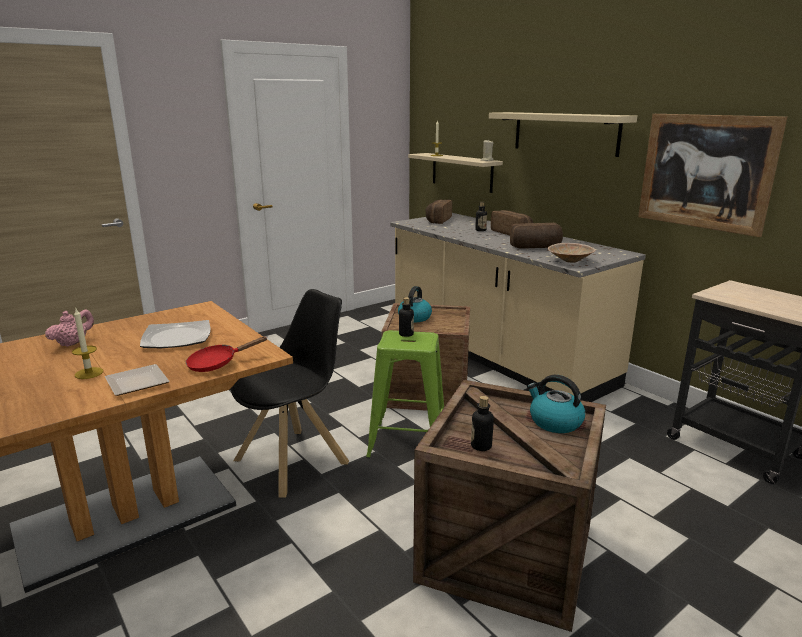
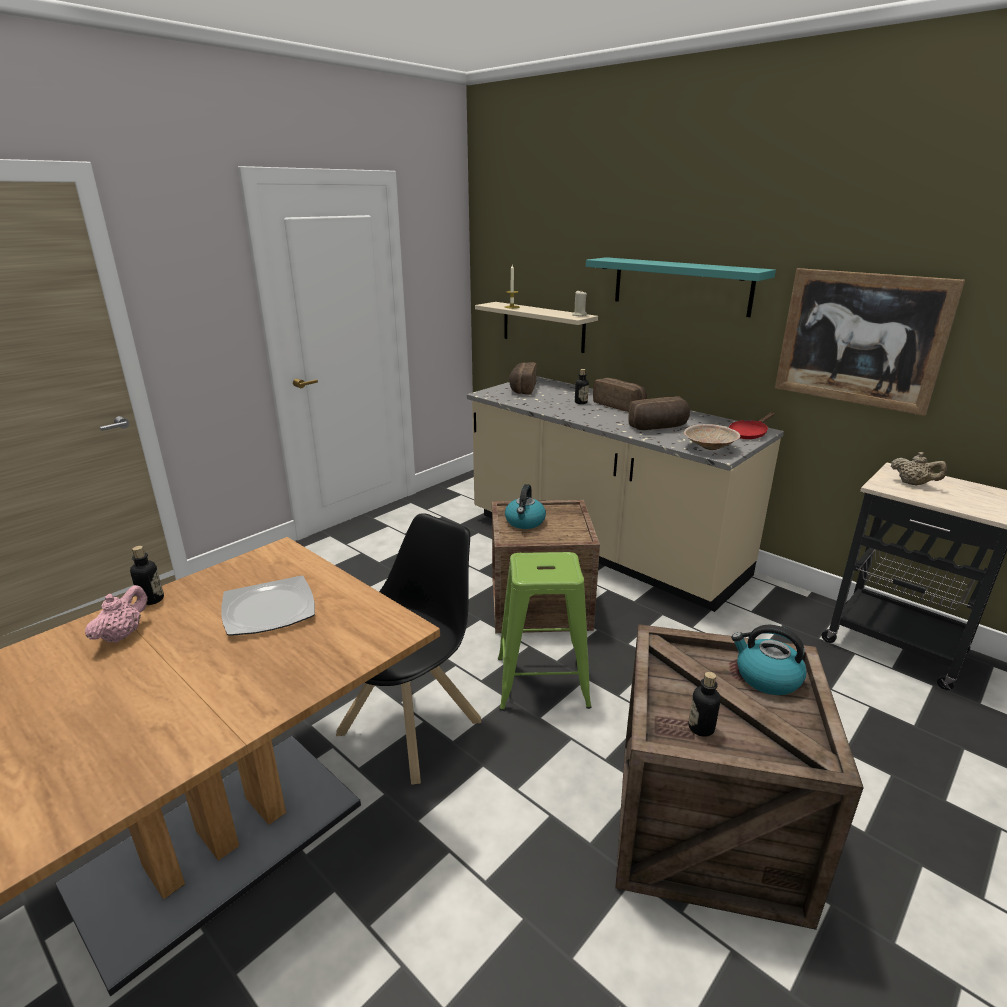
camera: 10 degrees left, 5 degrees up
candle [72,309,103,379] -> none
plate [105,364,170,396] -> none
red frying pan [186,336,268,372] -> red frying pan moved to [729,412,775,439]
bottle [399,297,414,337] -> bottle moved to [130,546,164,605]
beige shelf [489,112,637,157] -> turquoise shelf [586,257,776,317]
none -> beige teapot [891,452,947,485]

